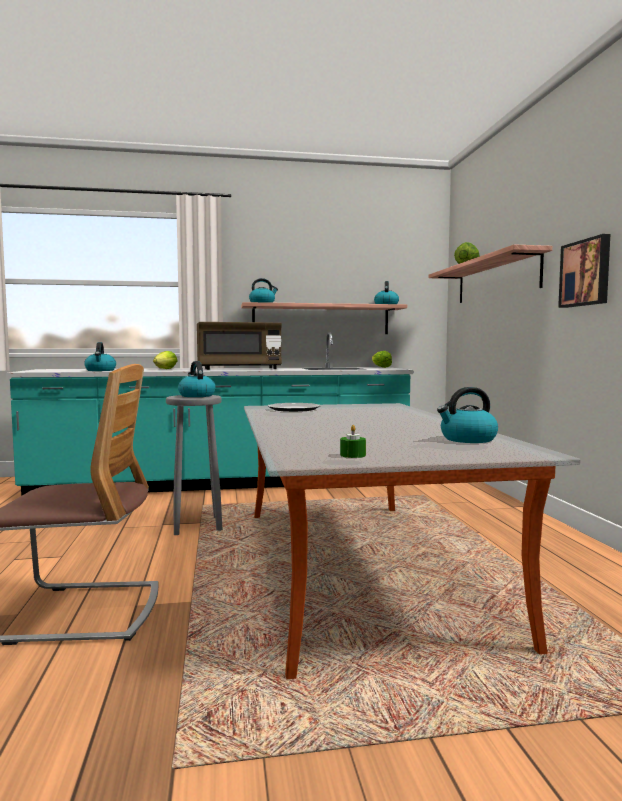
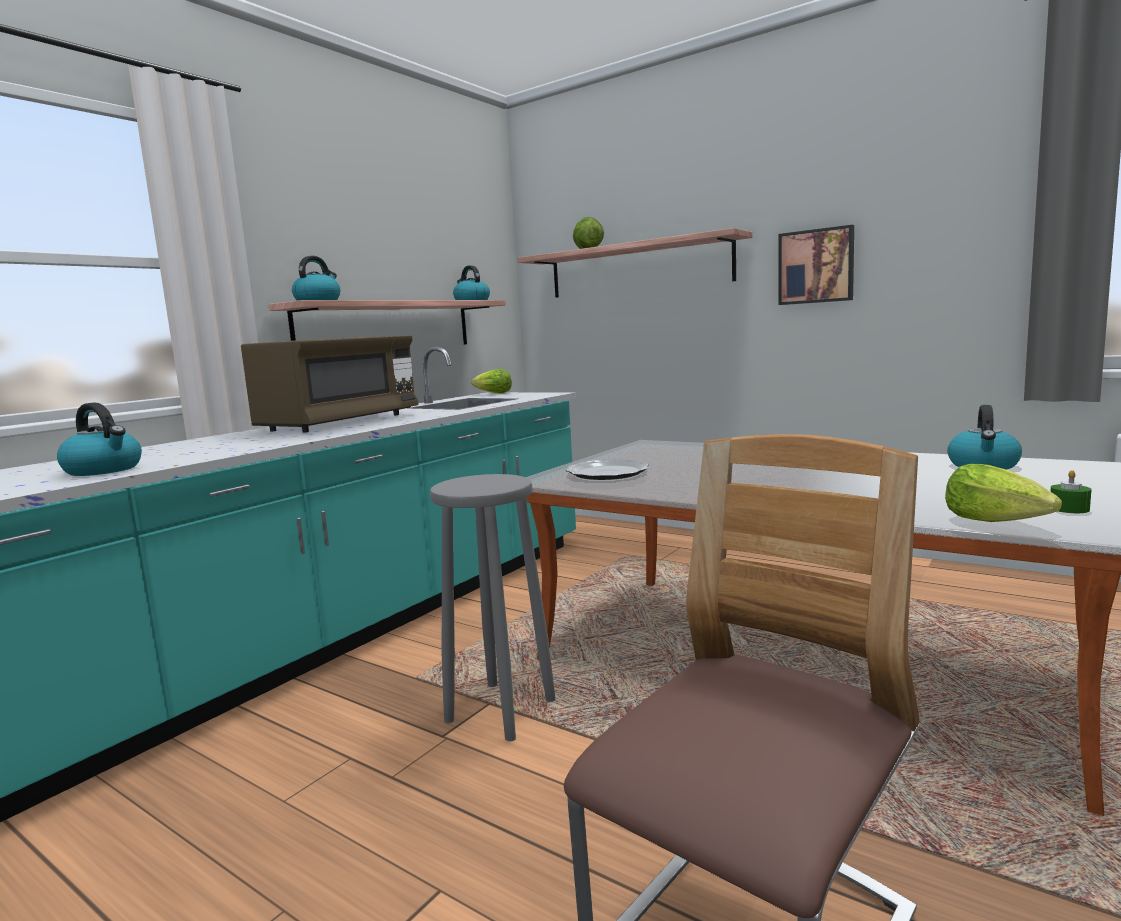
camera: 45 degrees left, 5 degrees up
lettuce [153,351,178,369] -> lettuce moved to [945,464,1062,522]
kettle [178,361,216,397] -> none

